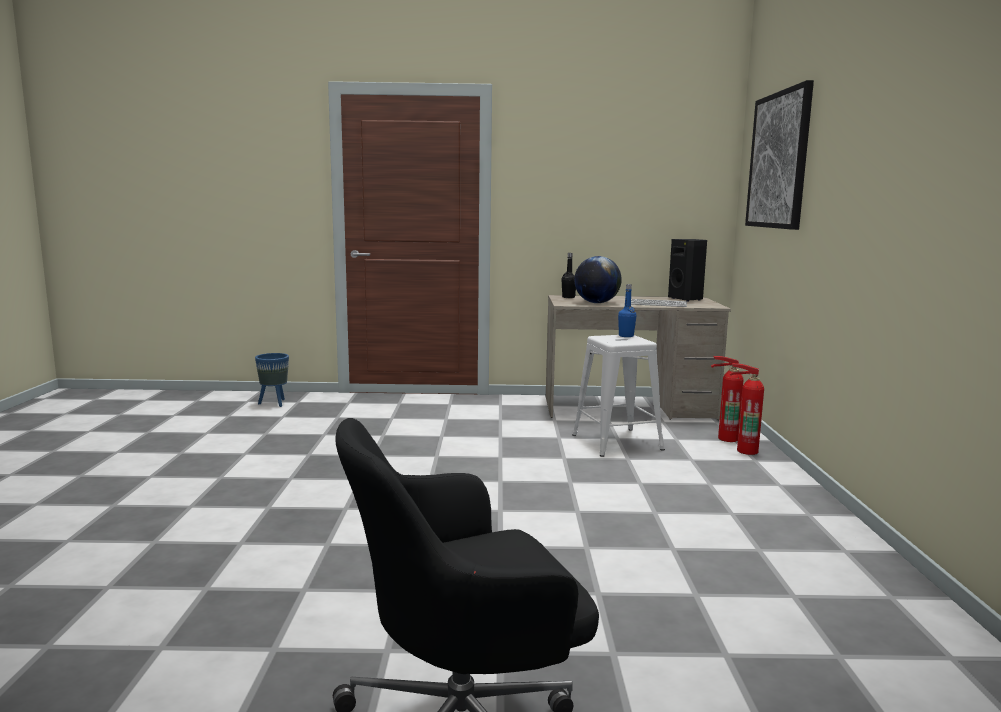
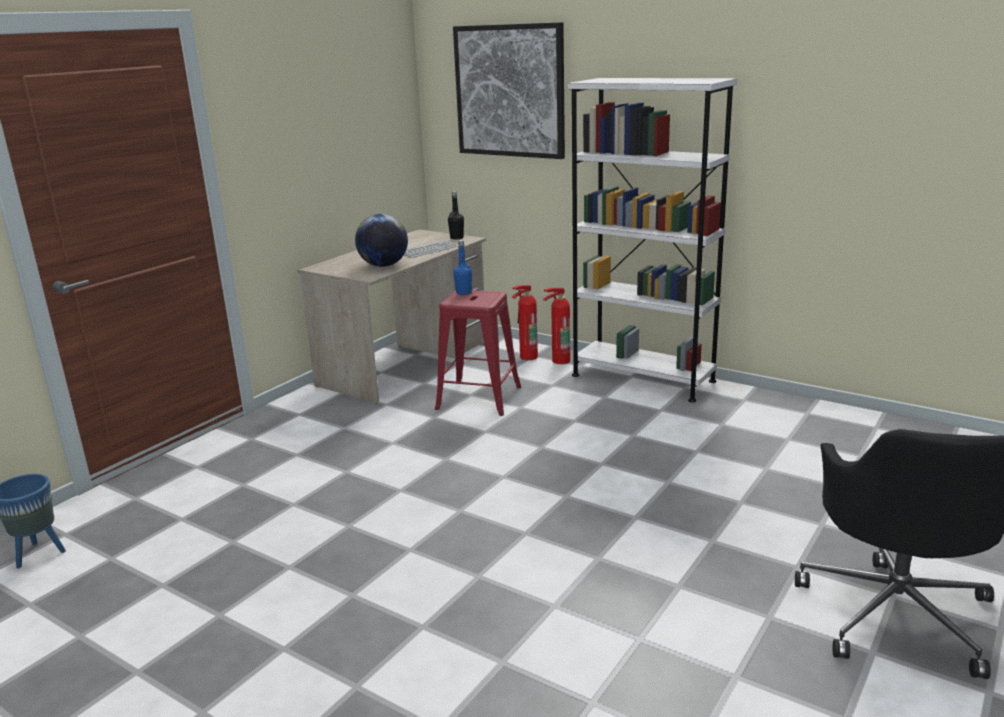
camera: 55 degrees left, 10 degrees up
black bottle [561,253,576,298] -> black bottle moved to [448,191,464,240]
white stool [572,335,665,457] -> red stool [435,290,521,416]
black speaker [668,239,707,301] -> none
none -> white bookcase [568,78,737,403]

